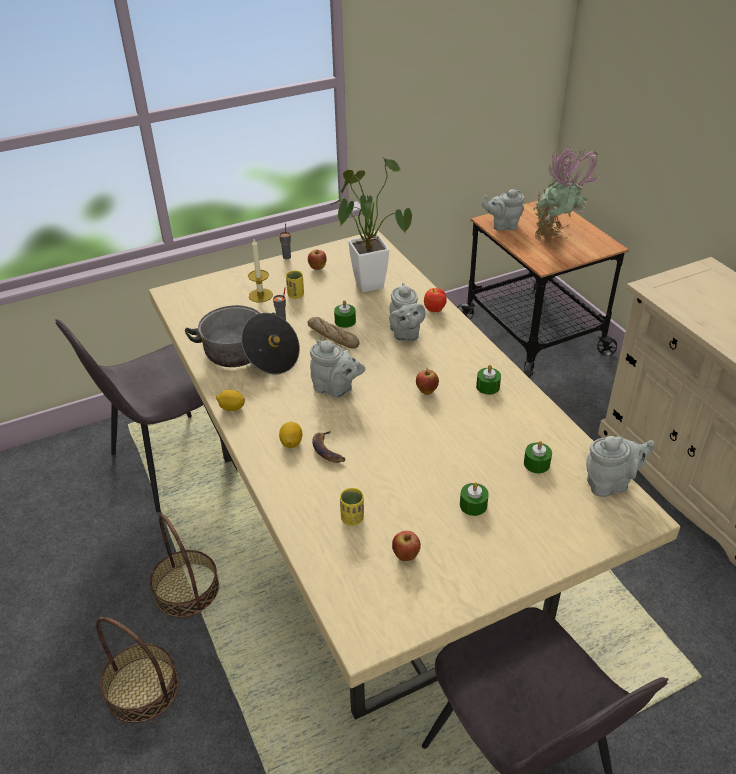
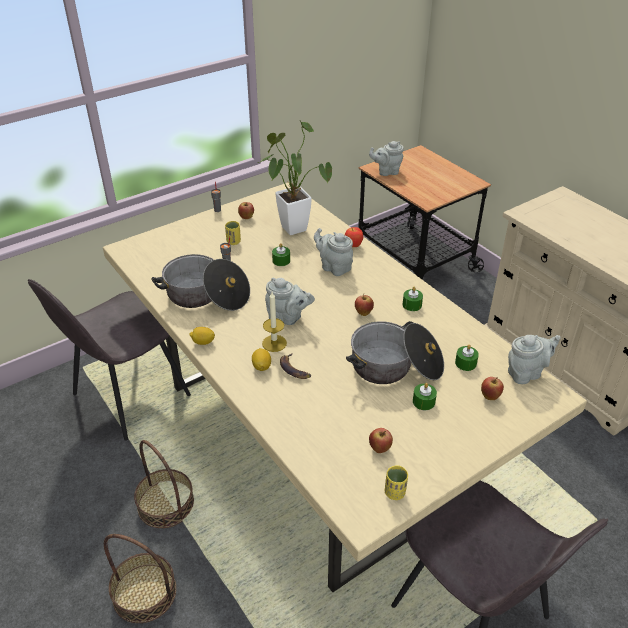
camera: 10 degrees left, 0 degrees up
candle [248,239,273,302] -> candle moved to [262,292,287,352]
bread [308,317,359,349] -> none
yellow cup [340,488,364,526] -> yellow cup moved to [385,466,408,500]
grey teapot [389,282,425,341] -> grey teapot turned 150 degrees clockwise [314,228,353,276]
potted plant [533,144,599,243] -> none
none -> cooking pot [346,321,444,384]
none -> apple [481,377,504,400]

